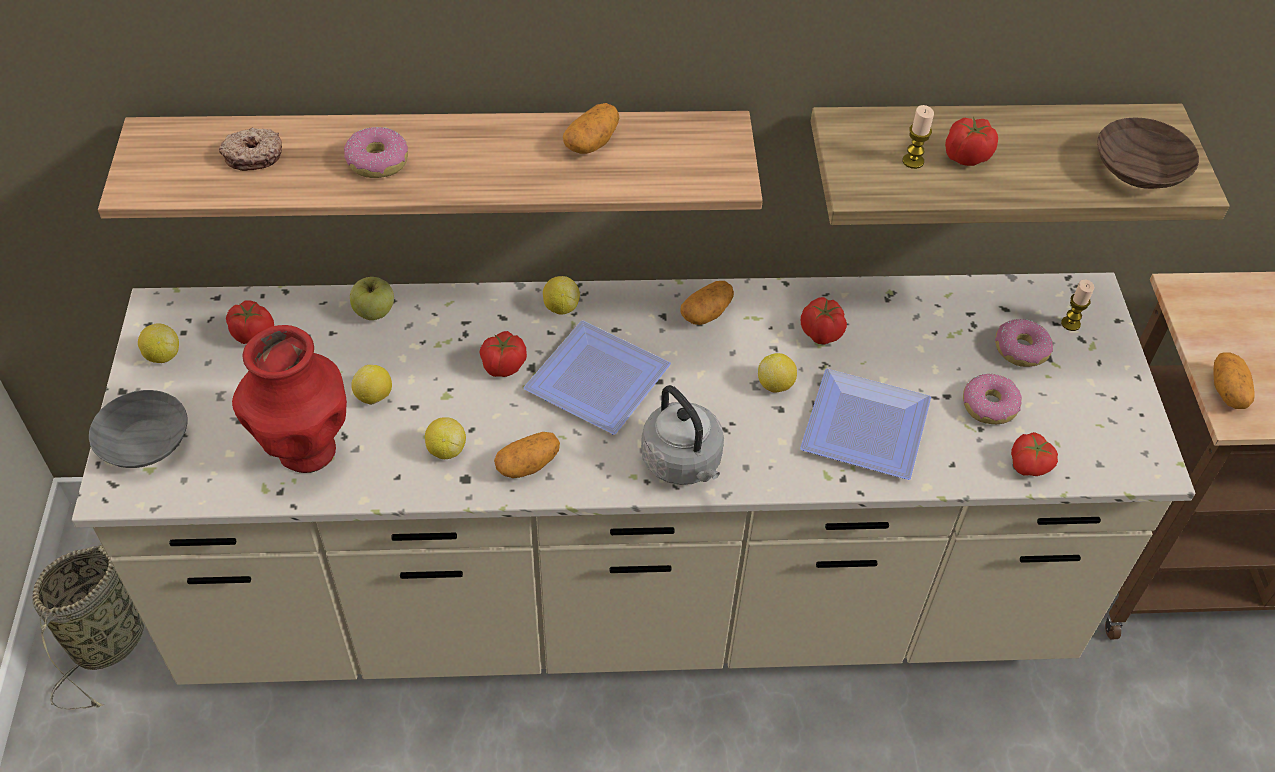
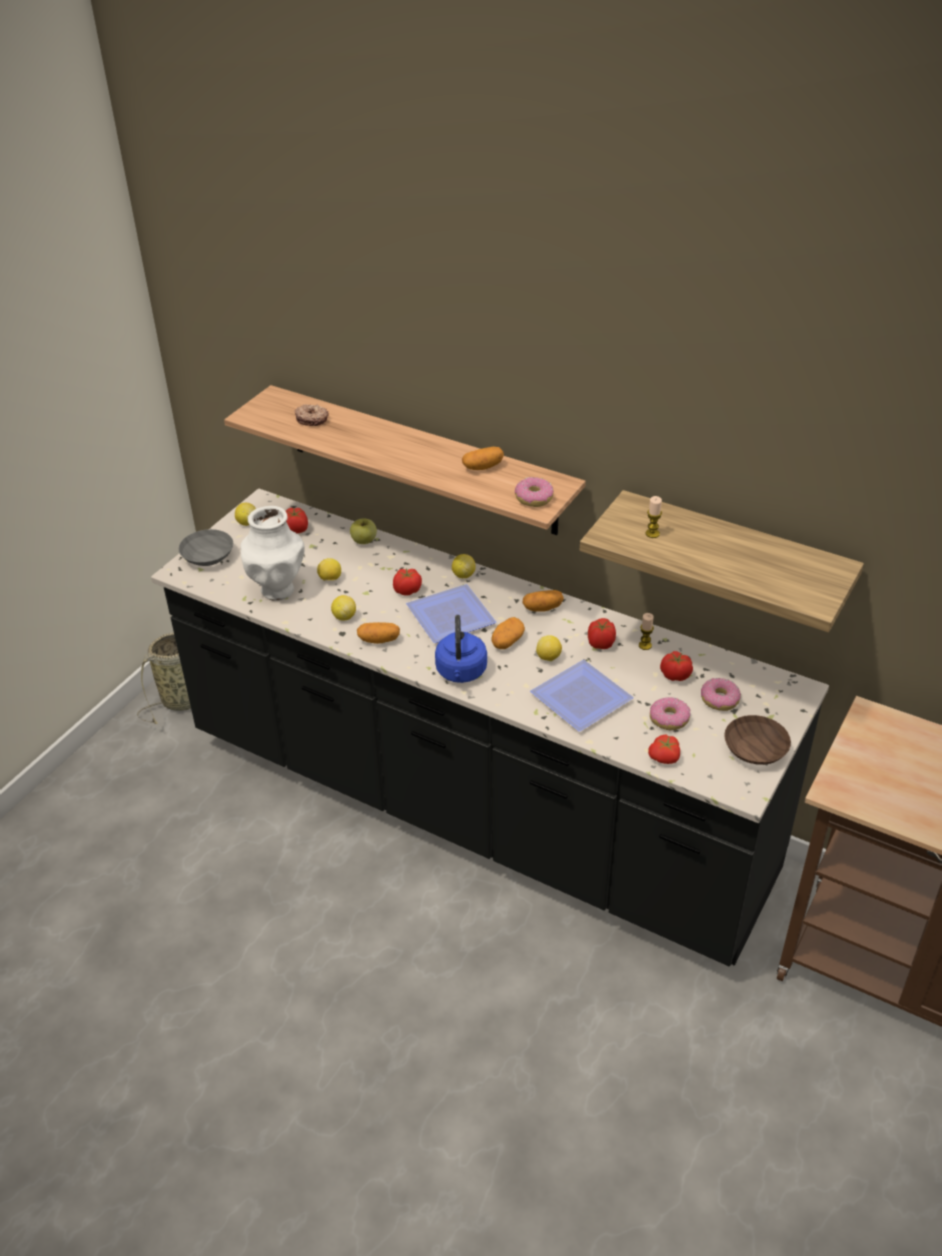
camera: 35 degrees right, 10 degrees down
beige counter [72,273,1195,685] -> black counter [151,488,829,967]
red vase [232,325,347,473] -> white vase [241,506,305,601]
donut [344,127,408,178] -> donut moved to [515,477,554,507]
grey kettle [641,385,724,485] -> blue kettle [435,615,487,683]
tomato [945,117,998,166] -> tomato moved to [660,651,693,681]
candle [1061,280,1094,331] -> candle moved to [639,613,654,650]
brown bowl [1097,117,1199,189] -> brown bowl moved to [724,715,791,765]
potato [1213,352,1254,409] -> potato moved to [491,617,525,649]

